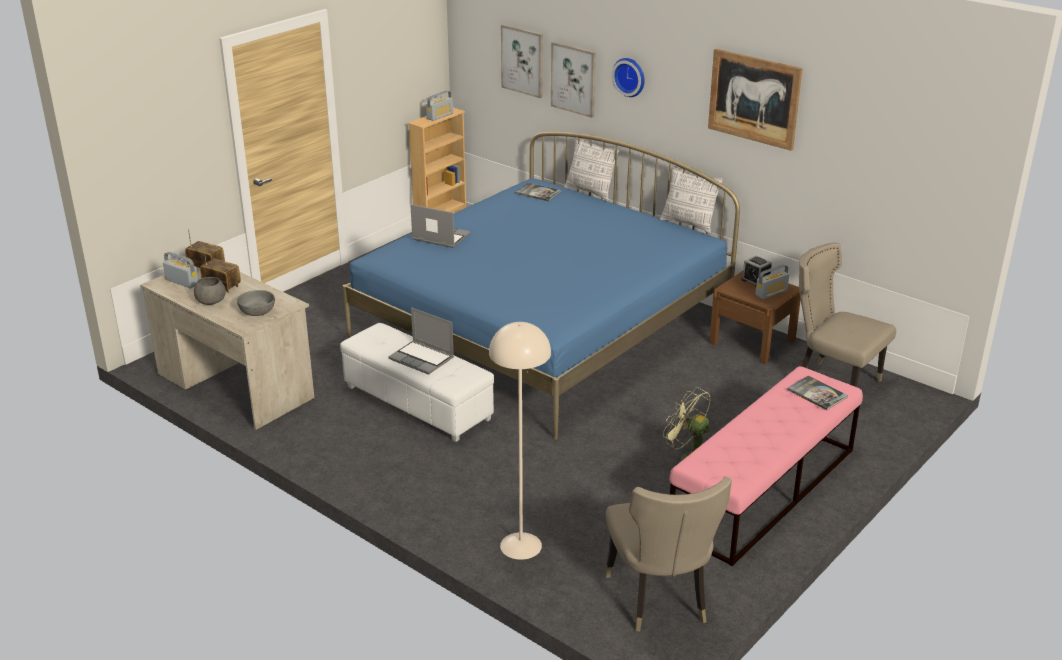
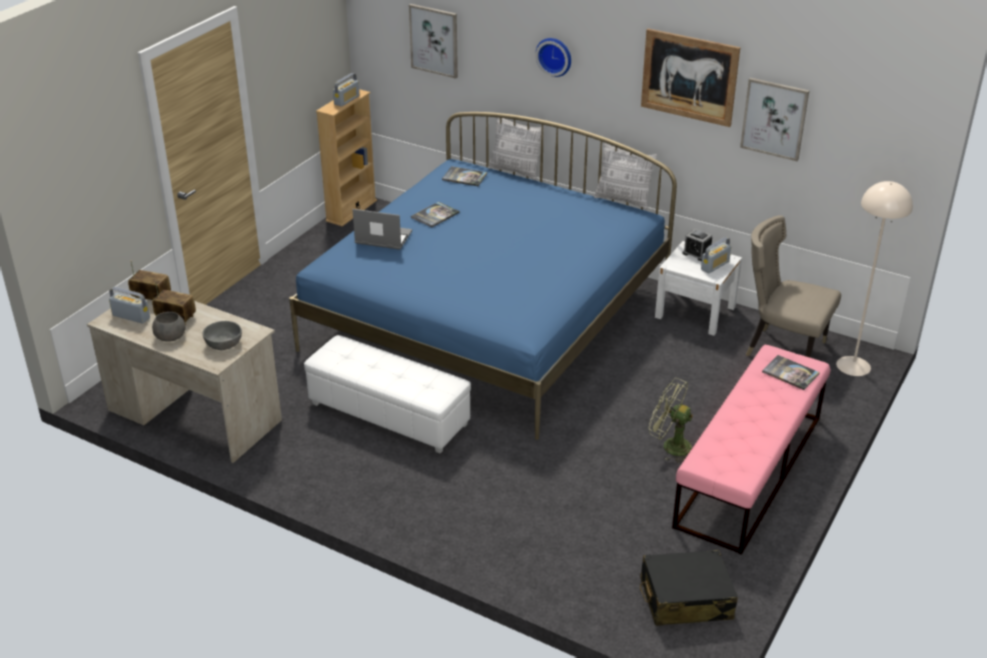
camera: 10 degrees left, 5 degrees up
laptop [388,308,454,375] -> none
beige floor lamp [489,322,551,560] -> beige floor lamp moved to [836,181,913,376]
picture [551,42,596,118] -> picture moved to [740,78,809,161]
beige chair [605,477,732,632] -> black suitcase [640,550,738,626]
brown nightstand [709,271,801,364] -> white nightstand [655,241,742,336]
none -> book [411,202,459,227]

